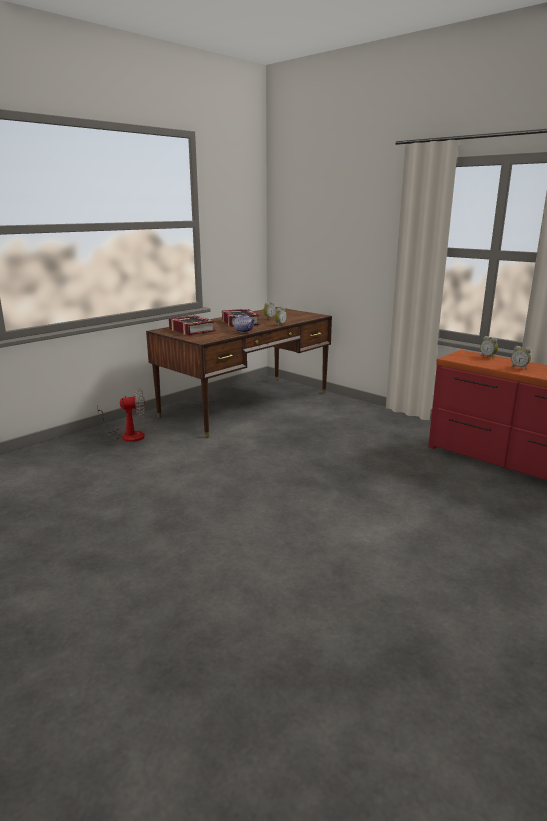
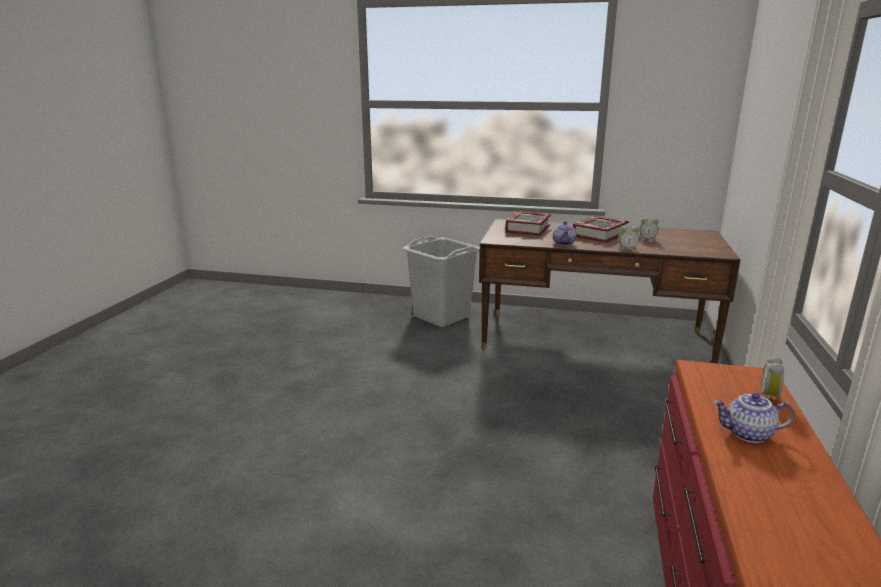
camera: 60 degrees right, 0 degrees up
fan [97,389,145,442] -> grey laundry basket [402,236,480,327]
alarm clock [511,346,531,370] -> teapot [713,393,795,443]

